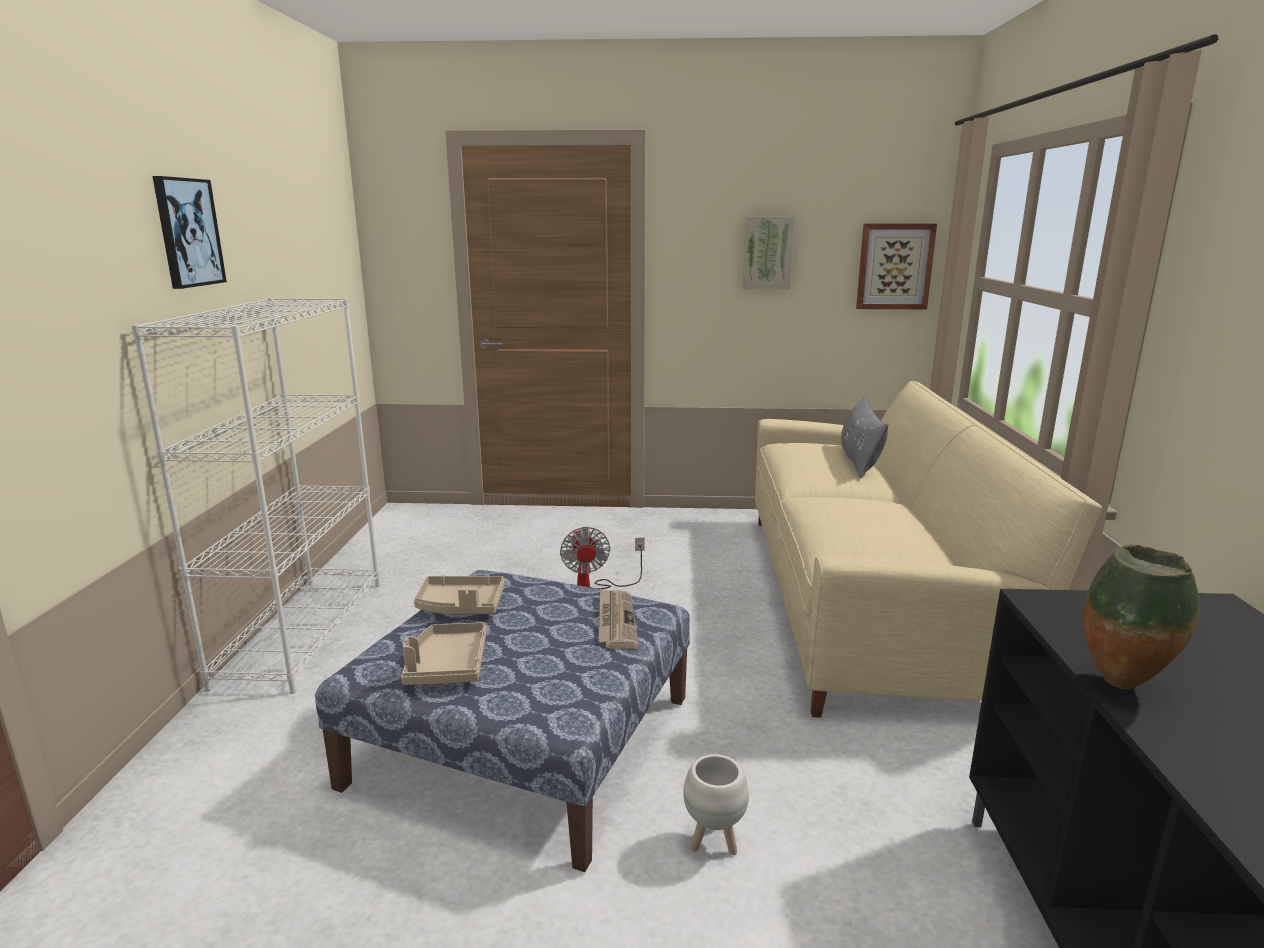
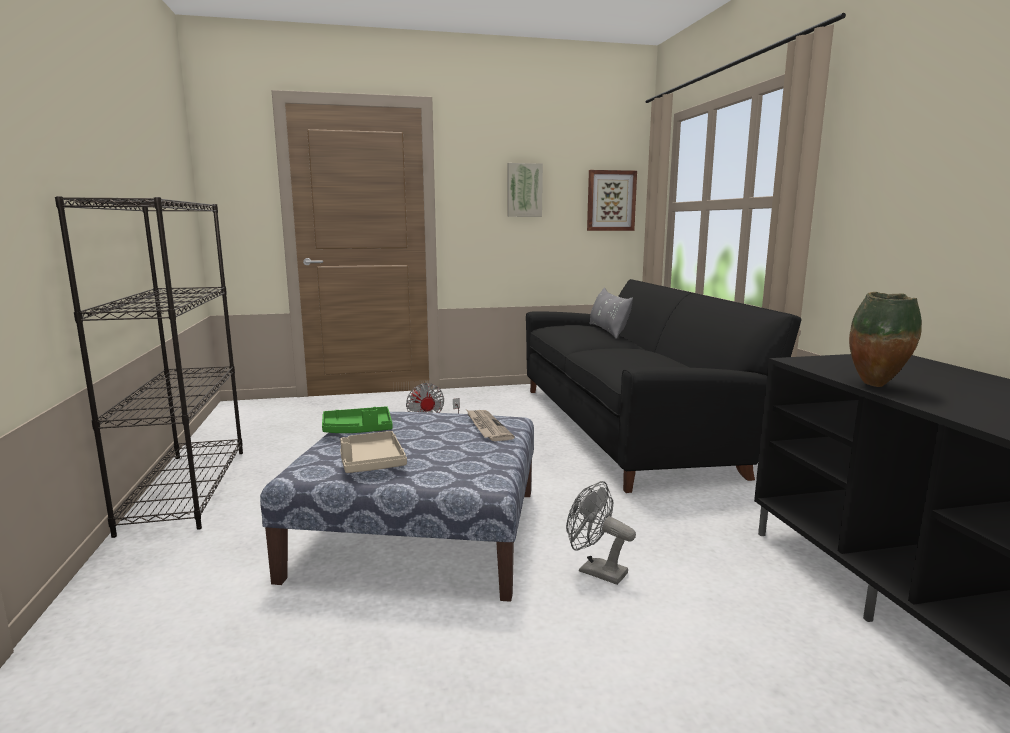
camera: 15 degrees left, 5 degrees down
white bookcase [131,297,380,694] -> black bookcase [55,196,243,538]
picture [152,176,227,289] -> none
beige tray [414,575,505,614] -> green tray [322,406,393,433]
white planter [683,754,749,855] -> grey fan [566,481,636,585]
beige sofa [755,380,1102,718] -> black sofa [526,279,802,493]

